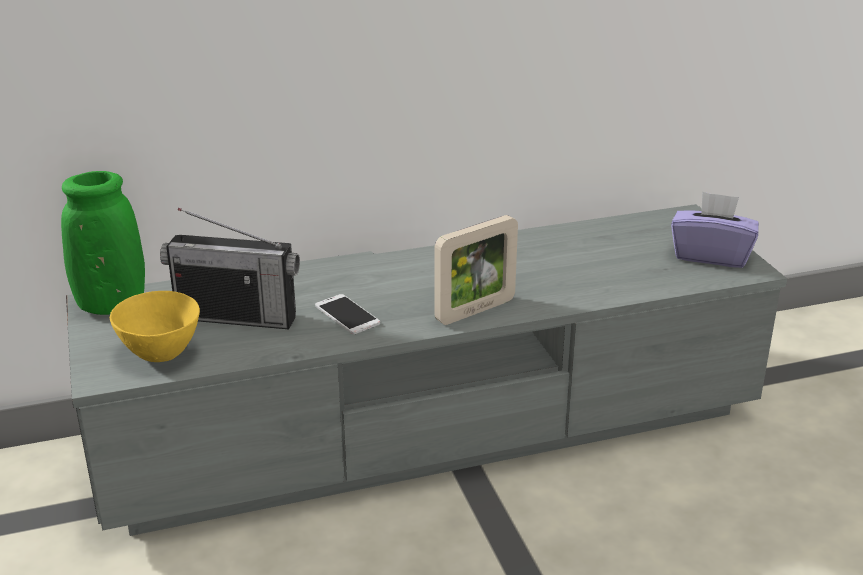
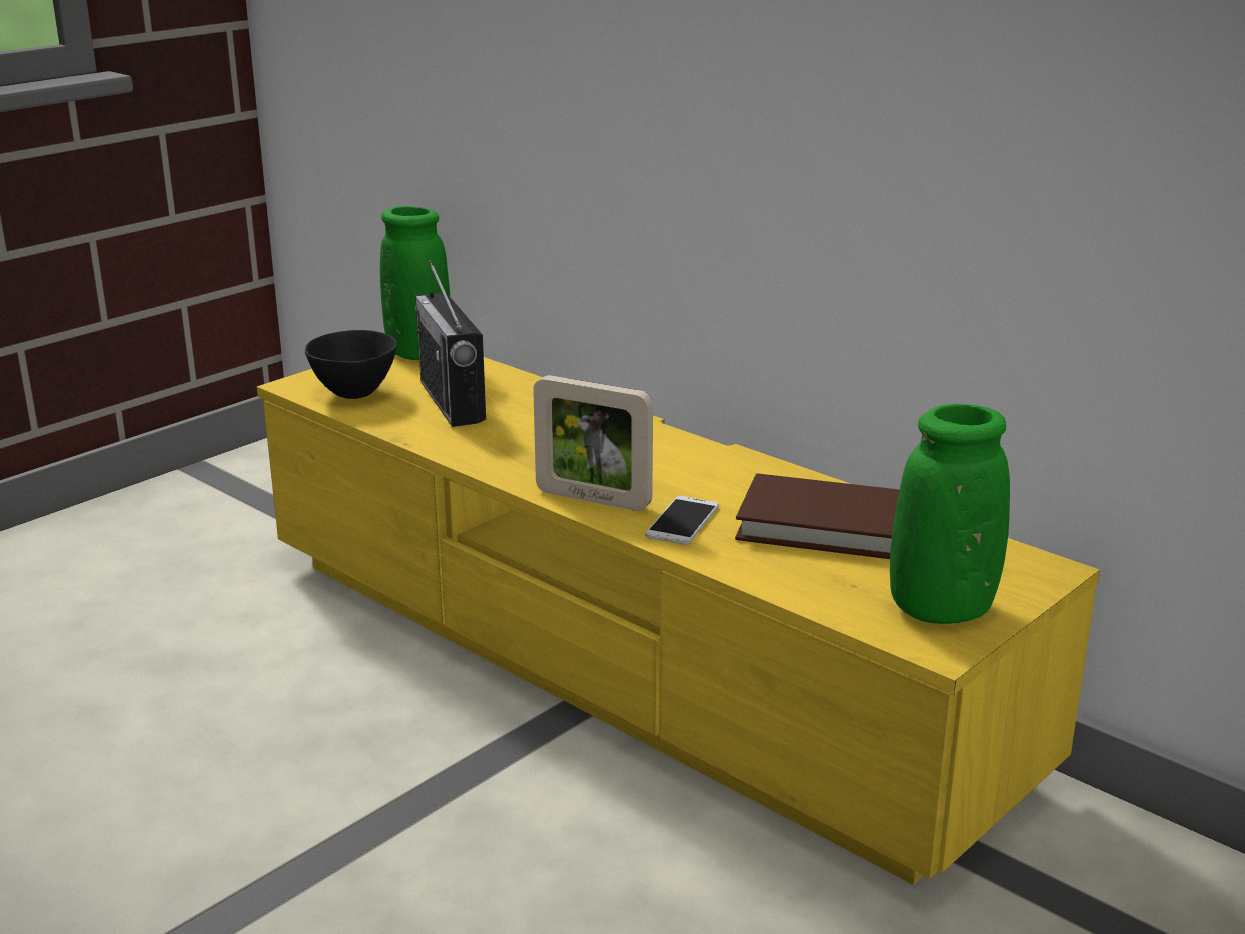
camera: 60 degrees right, 5 degrees down
grey tv stand [66,204,787,536] -> yellow tv stand [257,354,1100,885]
yellow bowl [110,291,200,362] -> black bowl [305,330,397,399]
phone [315,294,380,334] -> phone moved to [645,496,719,545]
purple tissue box [671,191,759,268] -> green vase [890,404,1010,624]
none -> brown book [735,474,899,559]

